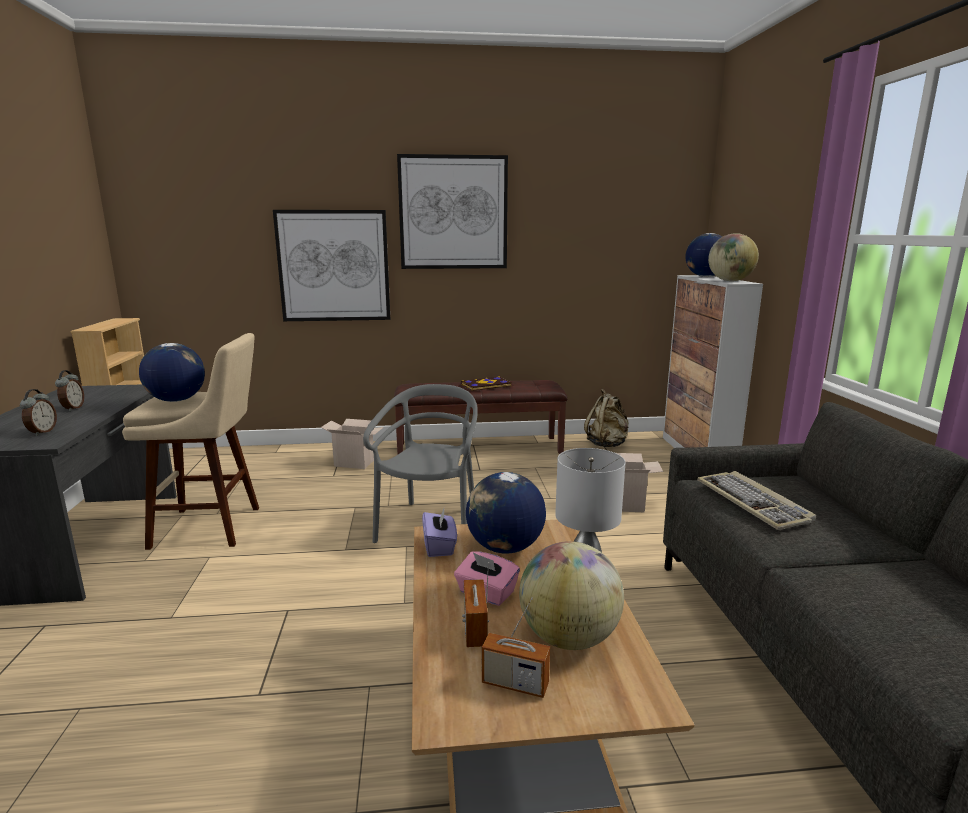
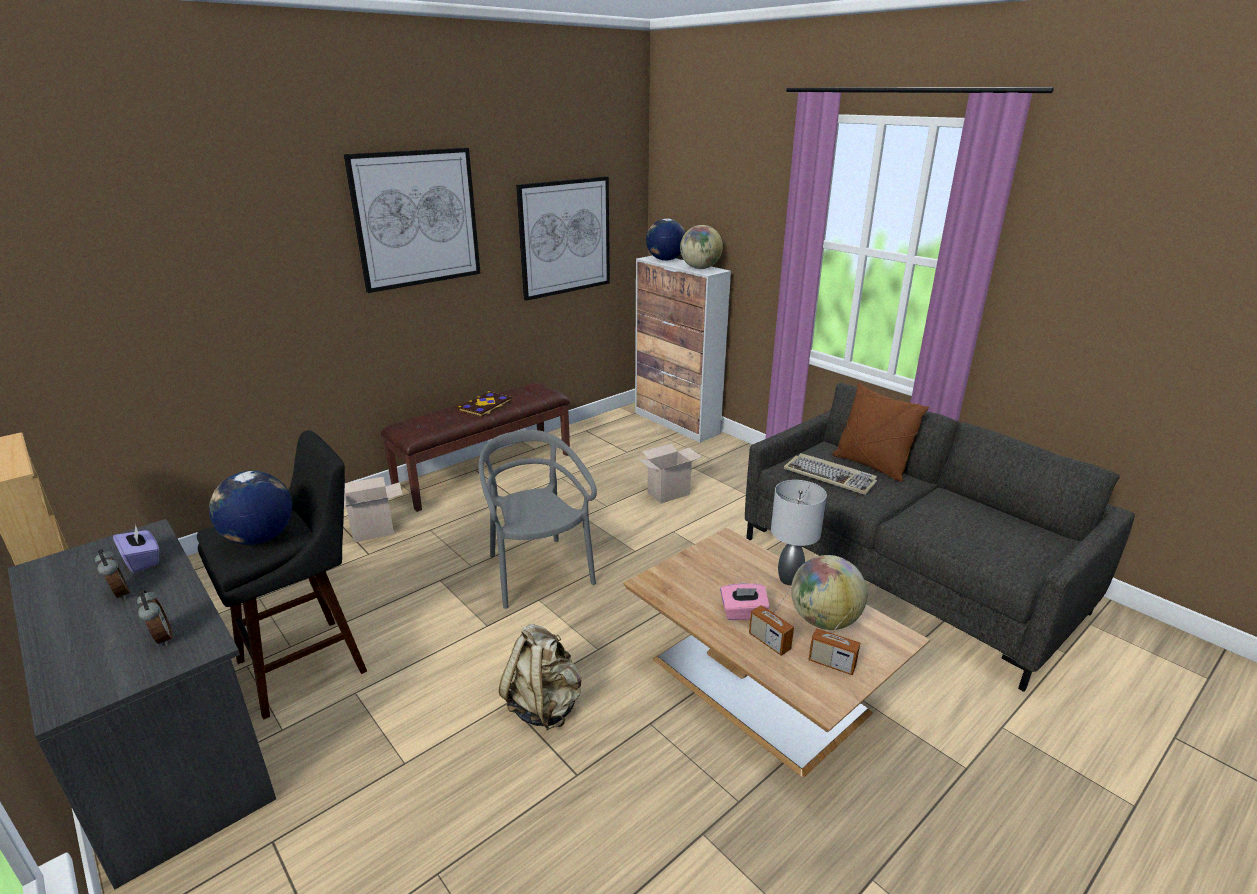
camera: 35 degrees left, 10 degrees up
beige stool [122,333,259,550] -> black stool [197,430,367,720]
picture [273,210,390,321] -> picture moved to [516,176,610,301]
purple tissue box [422,509,457,557] -> purple tissue box moved to [113,524,159,573]
globe [466,472,546,554] -> none
radio [482,597,550,698] -> radio turned 45 degrees clockwise [808,610,860,675]
beige backpack [584,389,628,447] -> beige backpack moved to [499,624,581,730]
none -> brown pillow [832,383,929,482]

